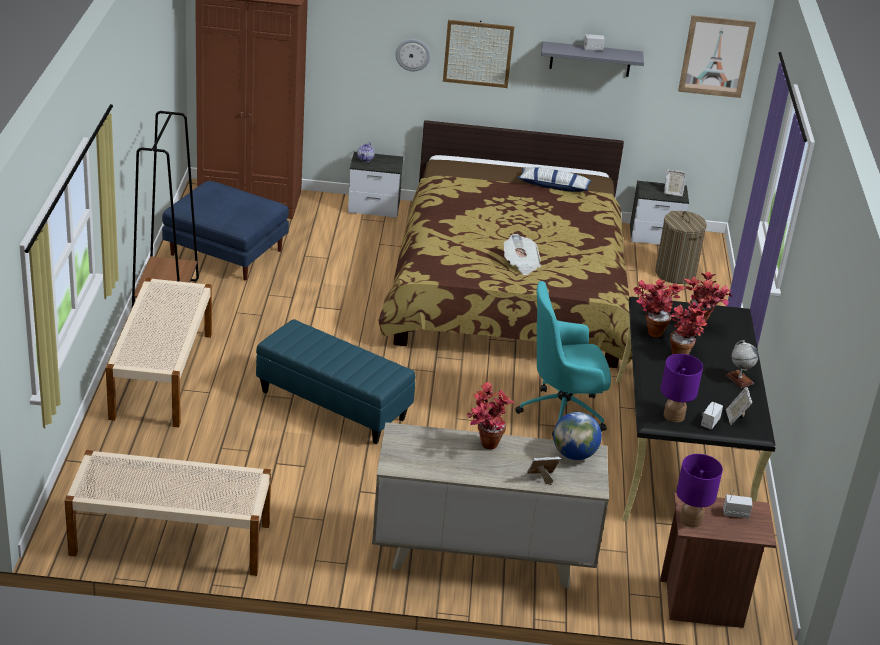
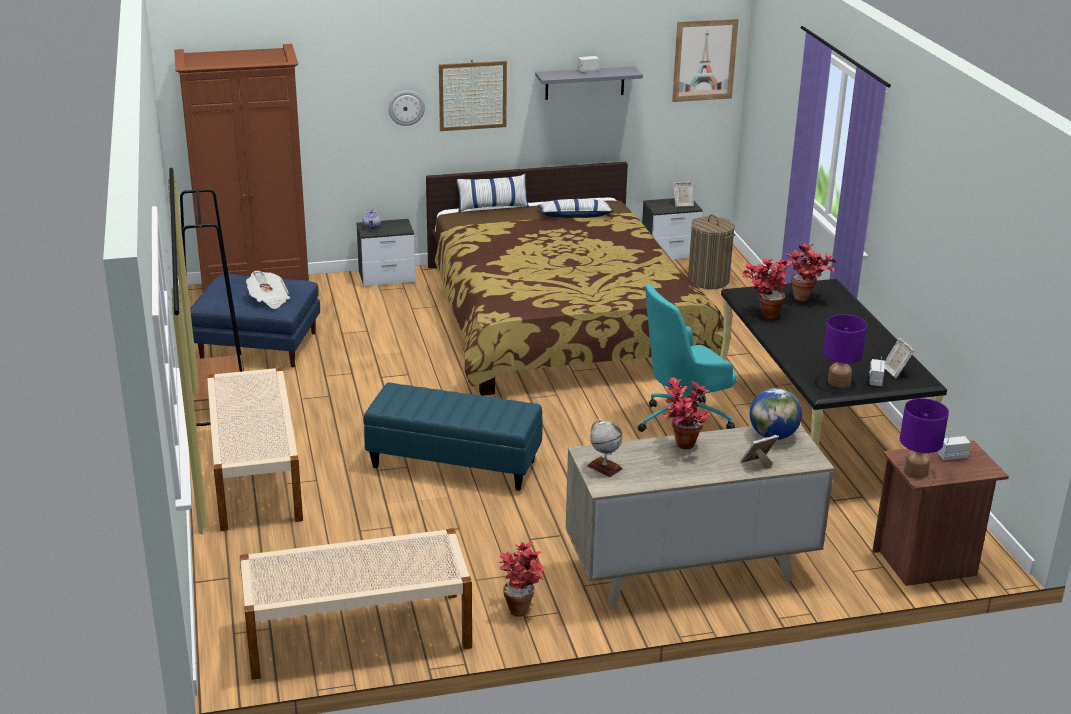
camera: 15 degrees left, 5 degrees down
newspaper [504,234,541,275] -> newspaper moved to [246,271,290,309]
potted plant [670,302,708,355] -> potted plant moved to [499,541,545,617]
globe [726,340,758,388] -> globe moved to [587,419,623,477]
none -> pillow [456,174,529,212]

